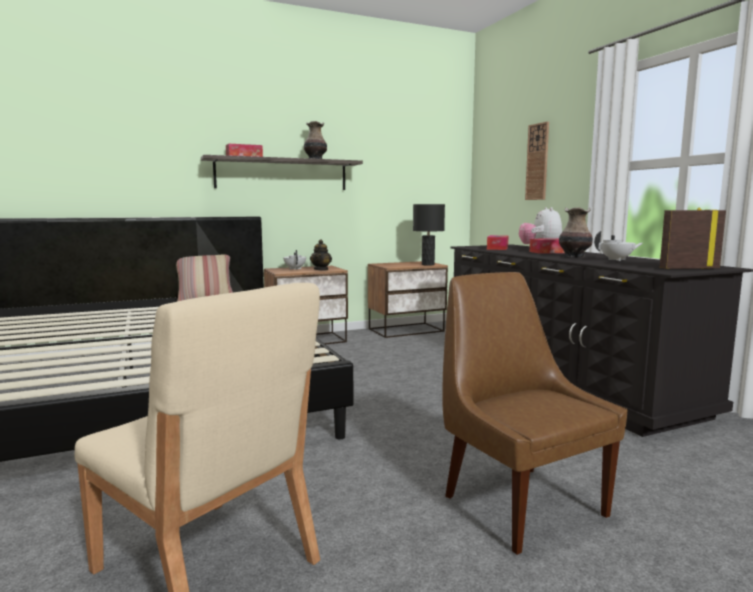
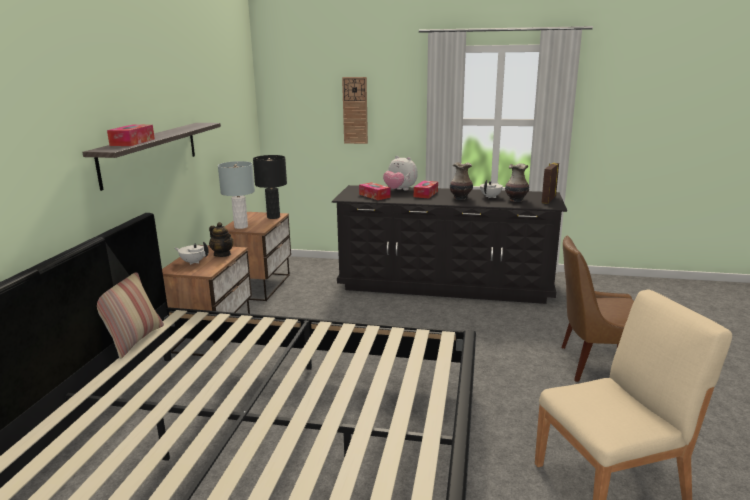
camera: 55 degrees left, 10 degrees up
vase [304,121,327,159] -> vase moved to [505,163,529,202]
none -> grey table lamp [218,161,255,229]

